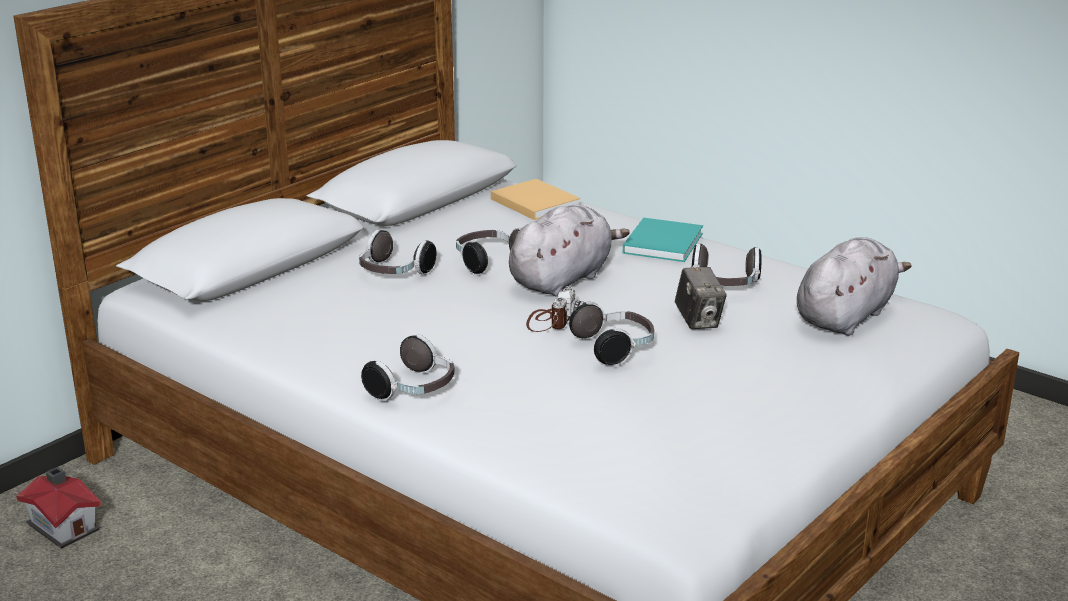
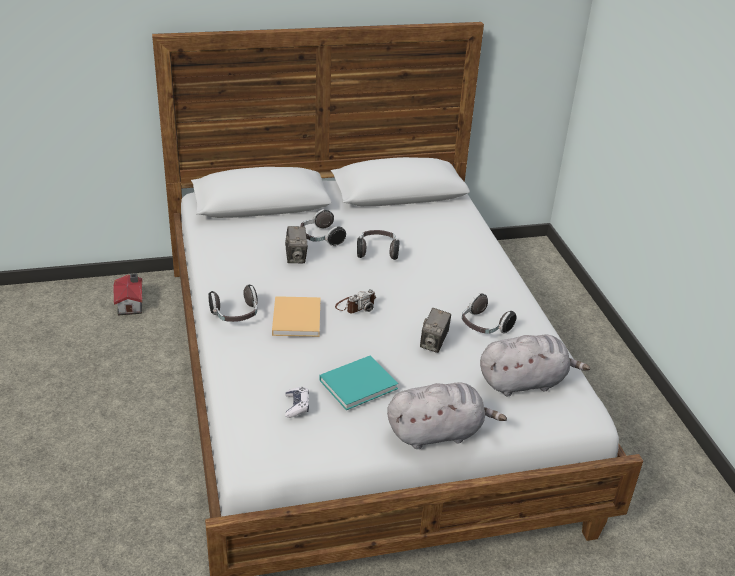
camera: 35 degrees right, 10 degrees up
beige book [491,179,580,220] -> beige book moved to [272,296,320,337]
grey plush toy [509,205,630,297] -> grey plush toy moved to [387,382,507,449]
headphones [569,302,654,367] -> none
turquoise book [623,218,703,262] -> turquoise book moved to [319,355,398,410]
none -> camera [285,226,308,263]
none -> game controller [285,387,309,418]

